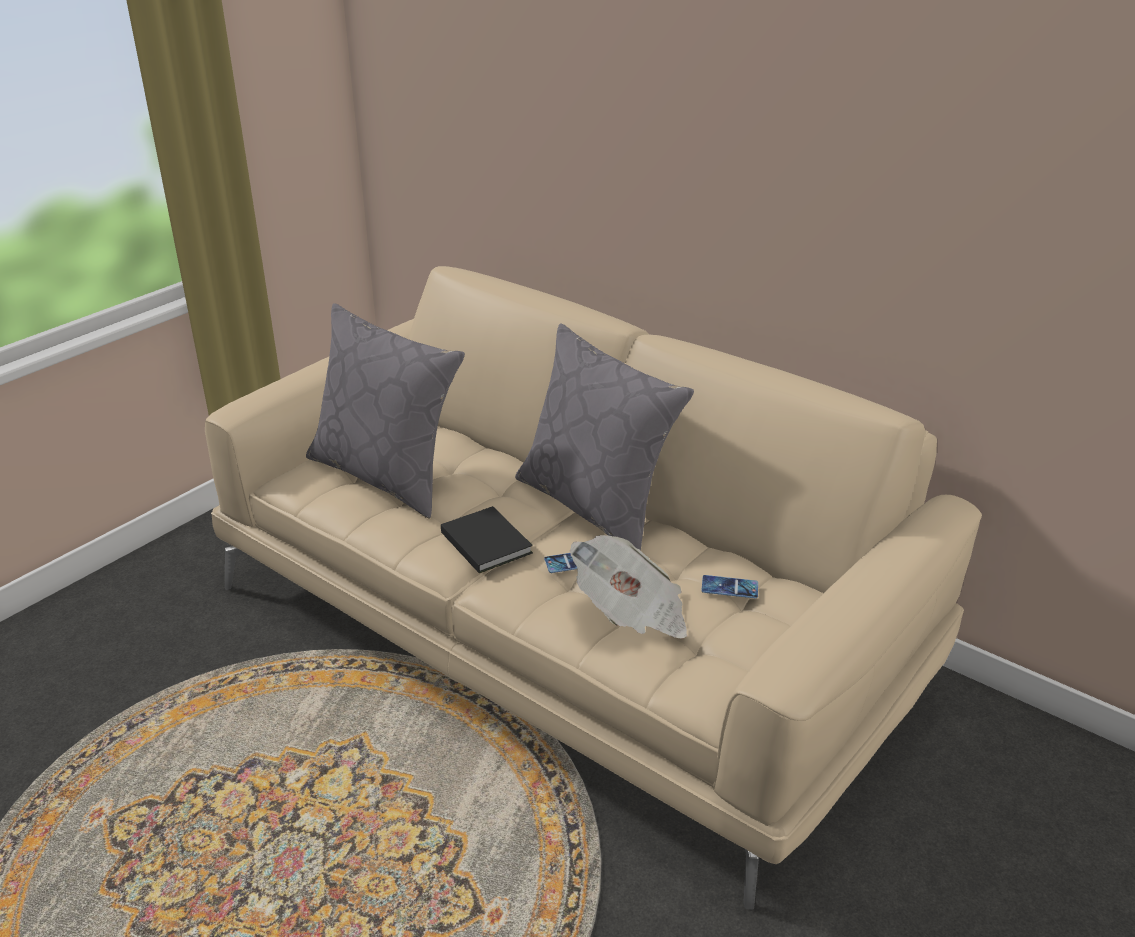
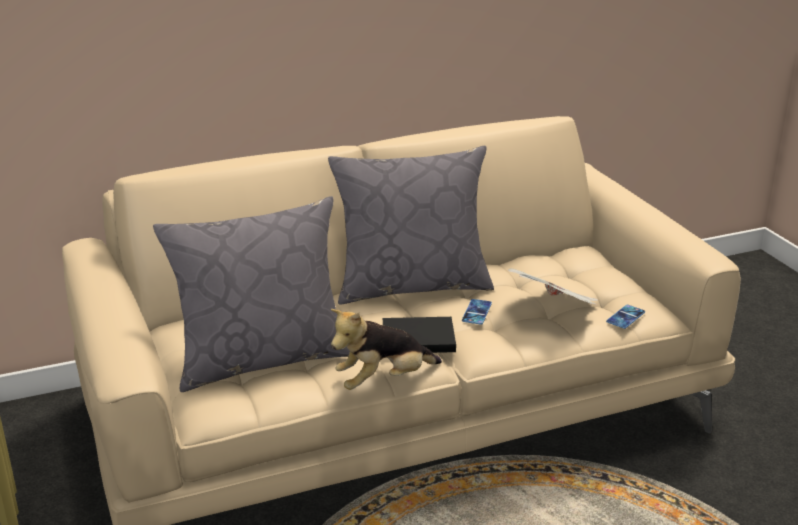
camera: 60 degrees left, 5 degrees down
phone [701,575,758,598] -> phone moved to [606,305,645,329]
none -> plush toy [331,309,442,390]

